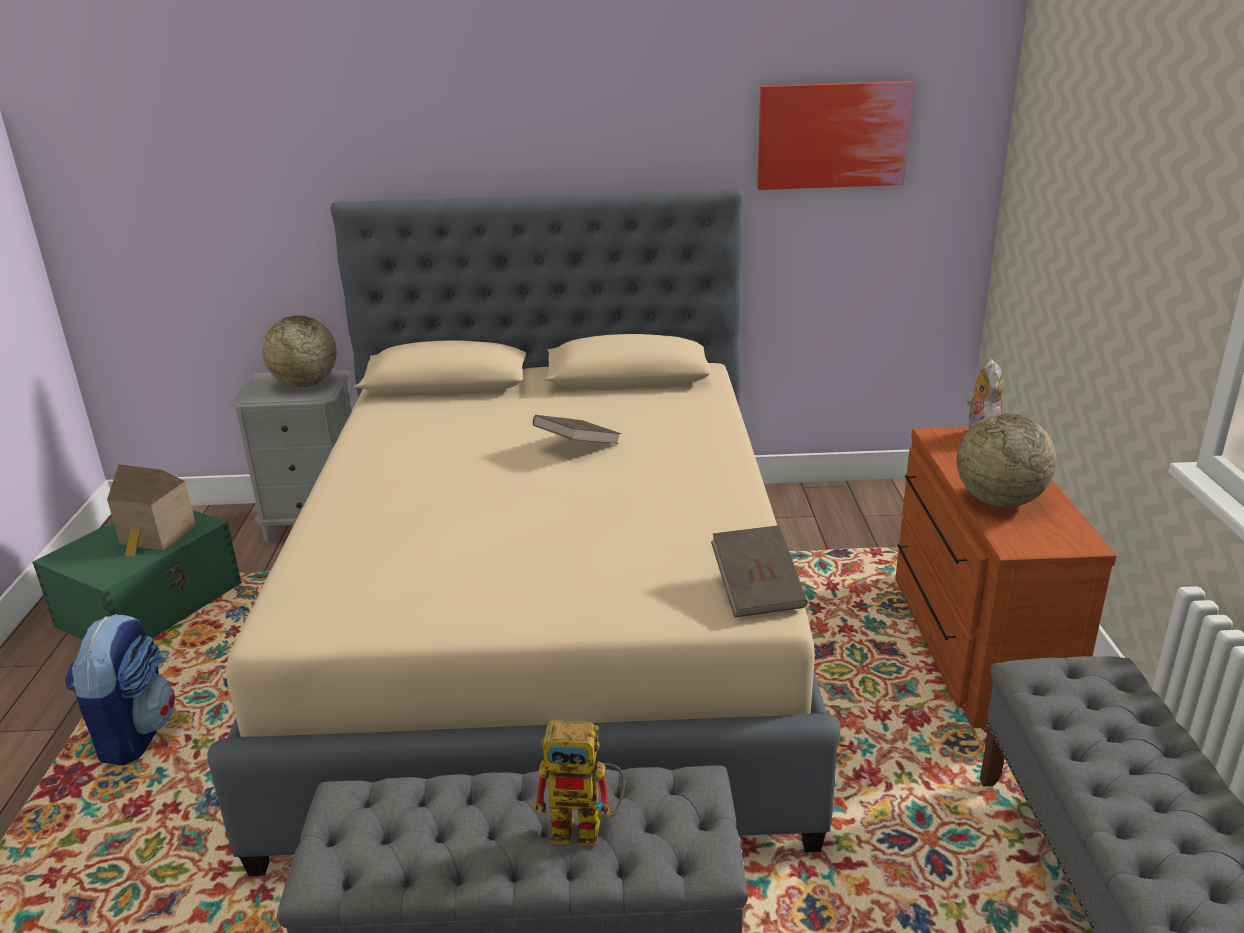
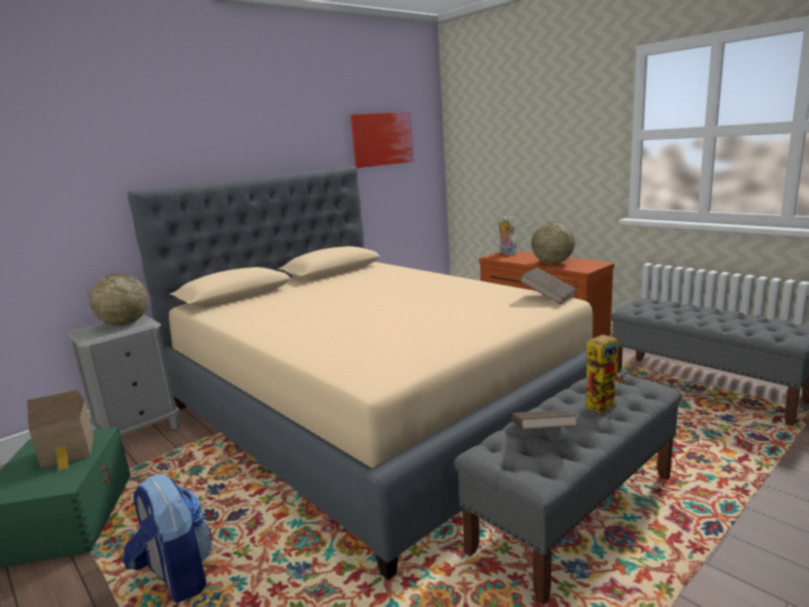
camera: 40 degrees left, 10 degrees down
brown book [533,415,621,444] -> brown book moved to [512,410,578,430]

